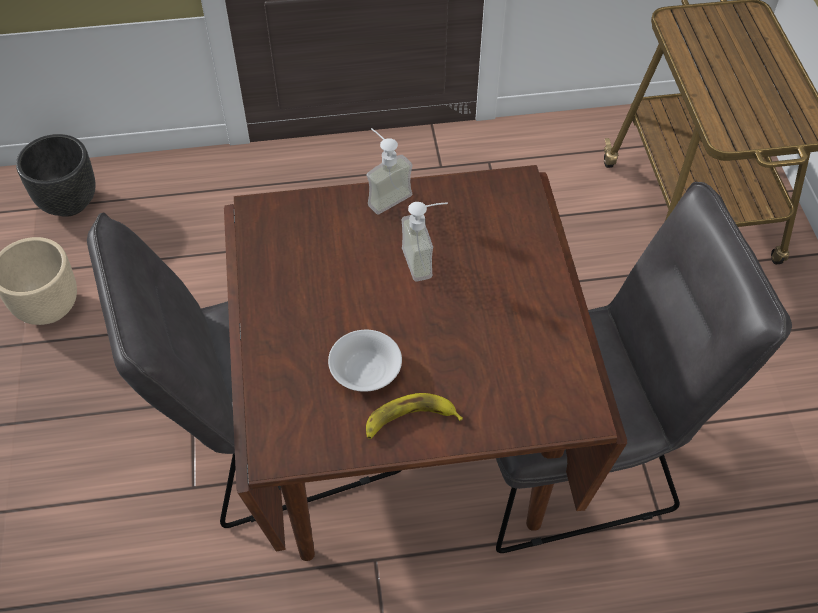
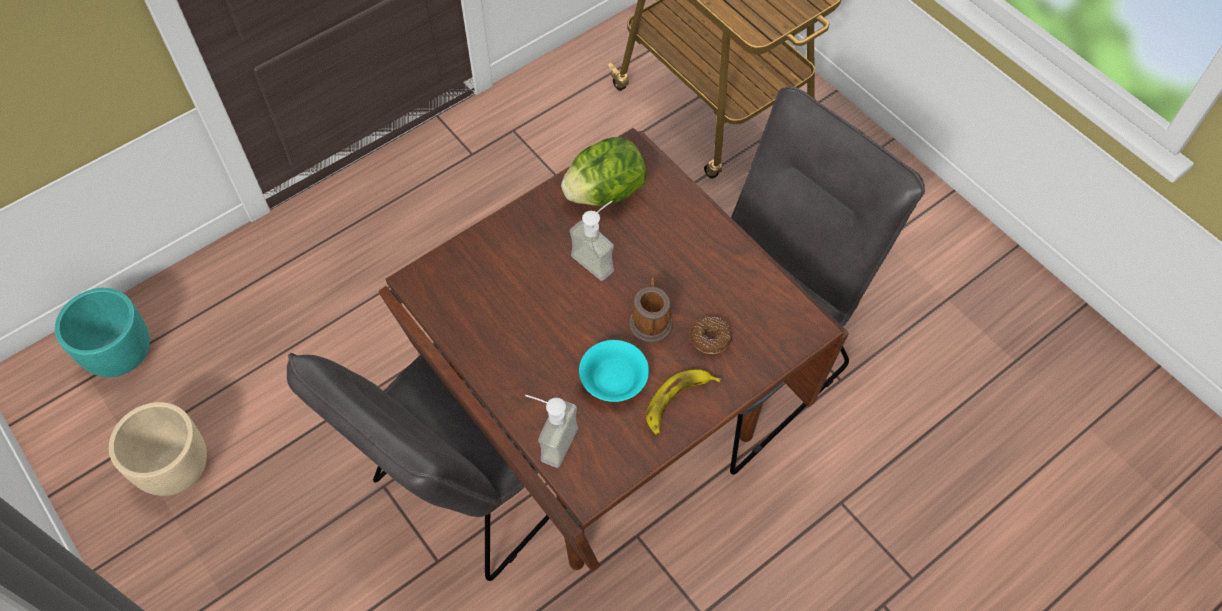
camera: 30 degrees left, 5 degrees up
black planter [16,134,96,217] -> turquoise planter [55,288,150,377]
white bowl [328,330,402,392] -> turquoise bowl [579,340,649,402]
soap dispenser [366,128,413,215] -> soap dispenser moved to [525,395,578,468]
none -> lettuce [561,137,647,206]
none -> mug [629,277,673,343]
none -> donut [690,317,732,354]

